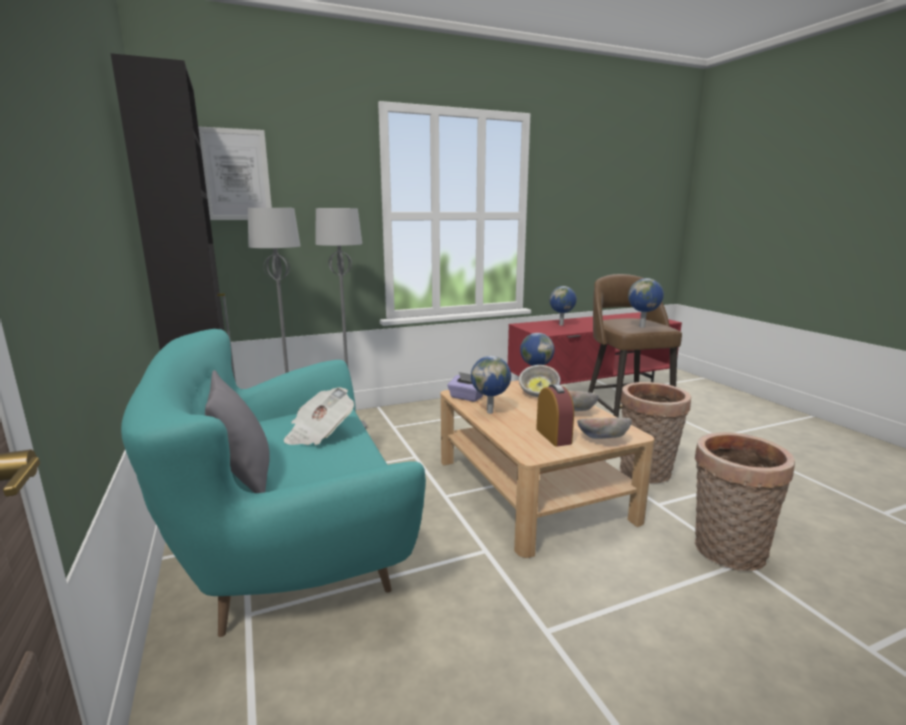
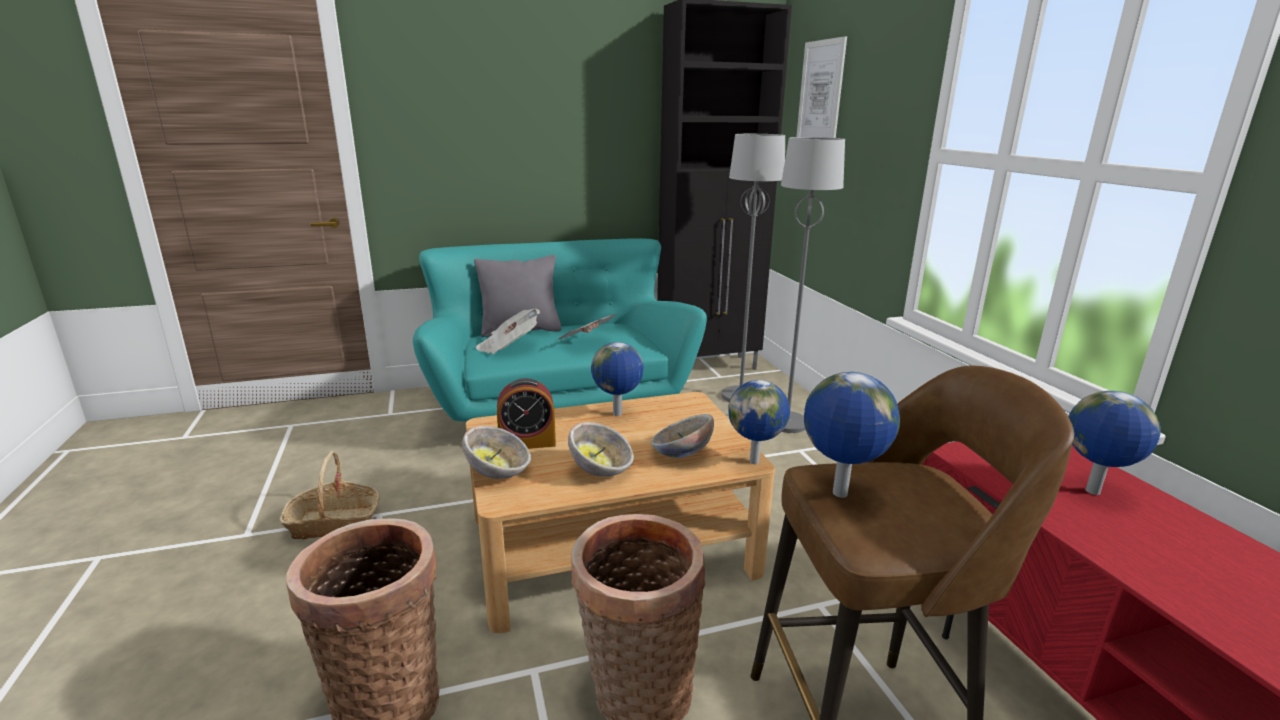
camera: 95 degrees right, 5 degrees up
purple tissue box [447,372,483,402] -> none
none -> basket [279,451,380,539]
none -> newspaper [476,309,540,354]

